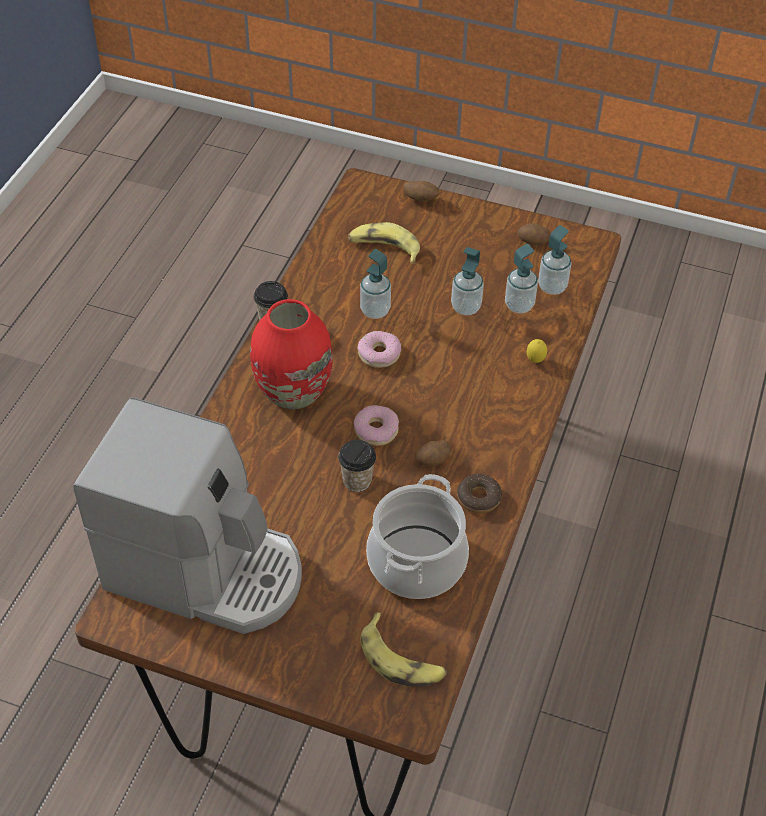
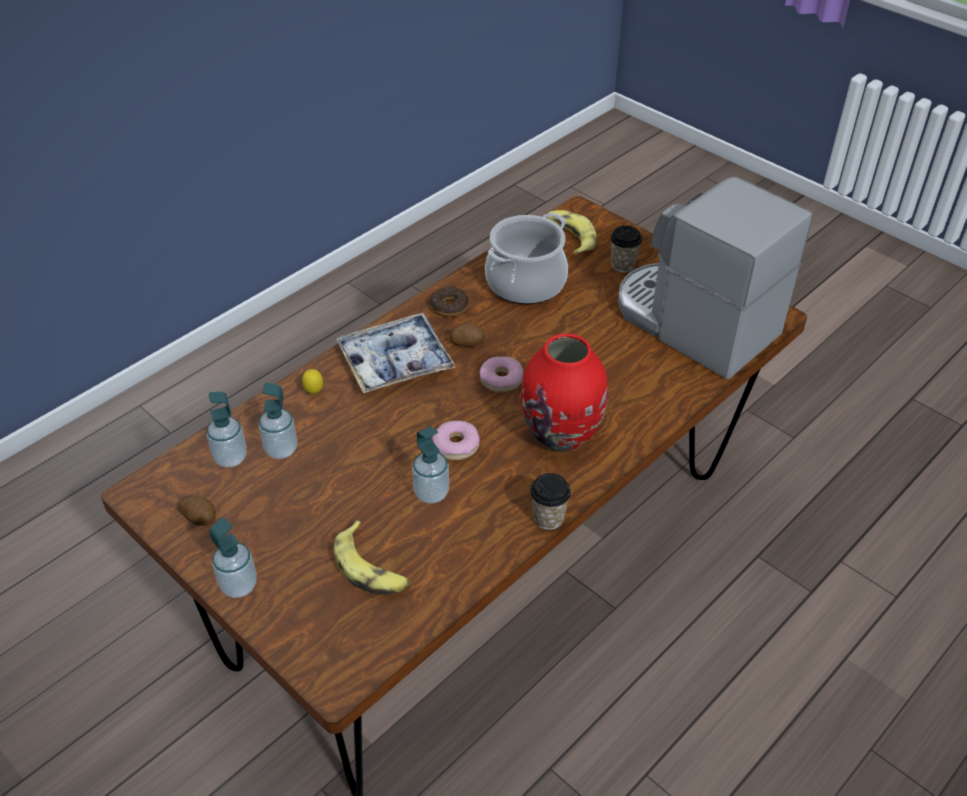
camera: 155 degrees left, 5 degrees down
cup [338,439,376,492] -> cup moved to [610,225,642,272]
potato [403,181,440,201] -> none
soap dispenser [451,247,484,315] -> soap dispenser moved to [209,517,257,598]
none -> tray [337,313,456,393]

